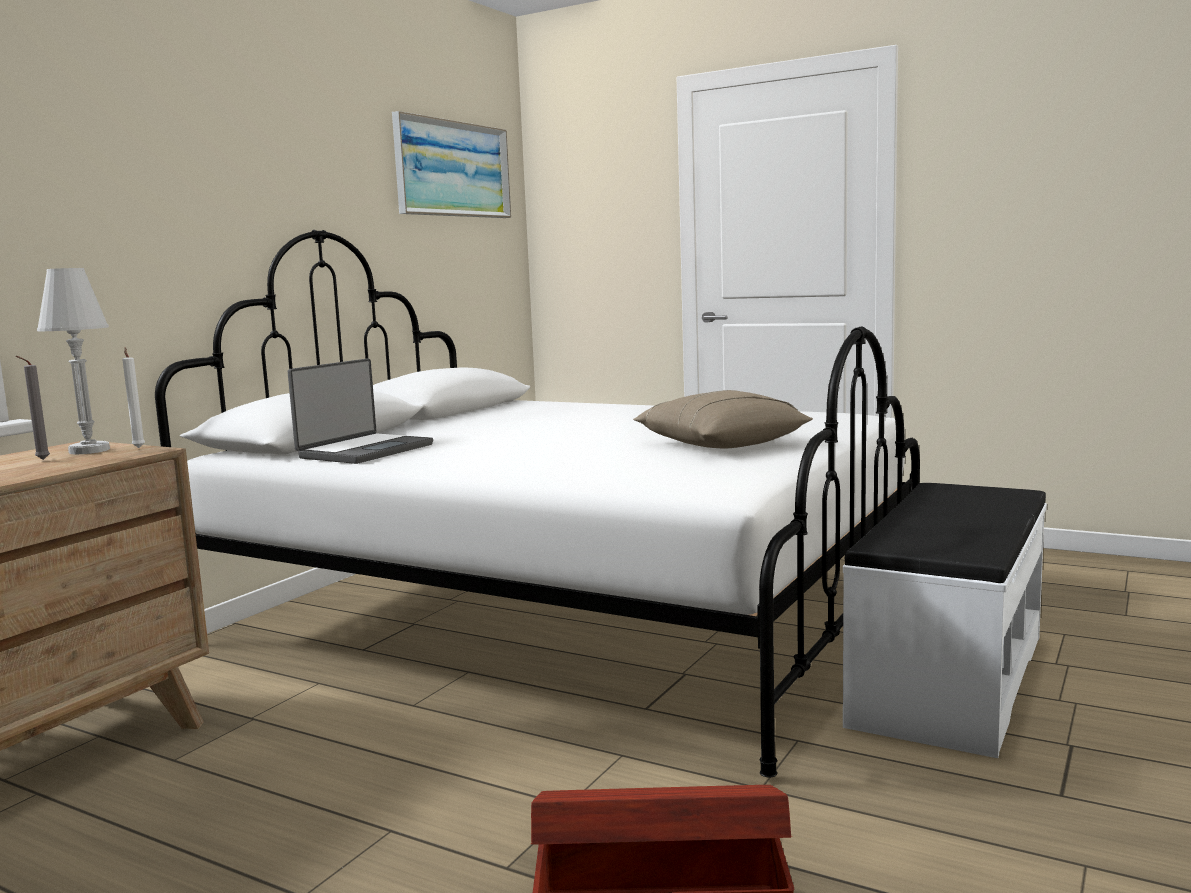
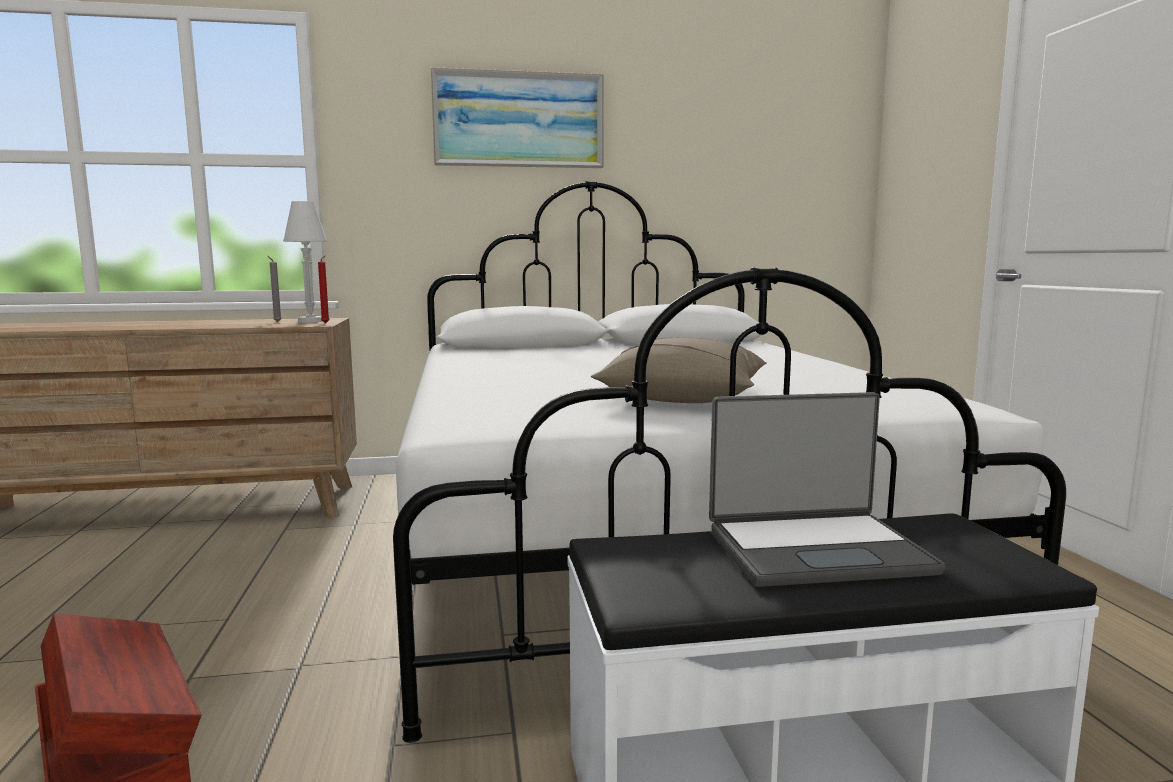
camera: 50 degrees right, 0 degrees up
white candle [122,348,145,448] -> red candle [318,255,330,323]
laptop [288,359,433,464] -> laptop moved to [709,392,945,587]
picture [392,111,511,218] -> picture moved to [431,67,604,168]

